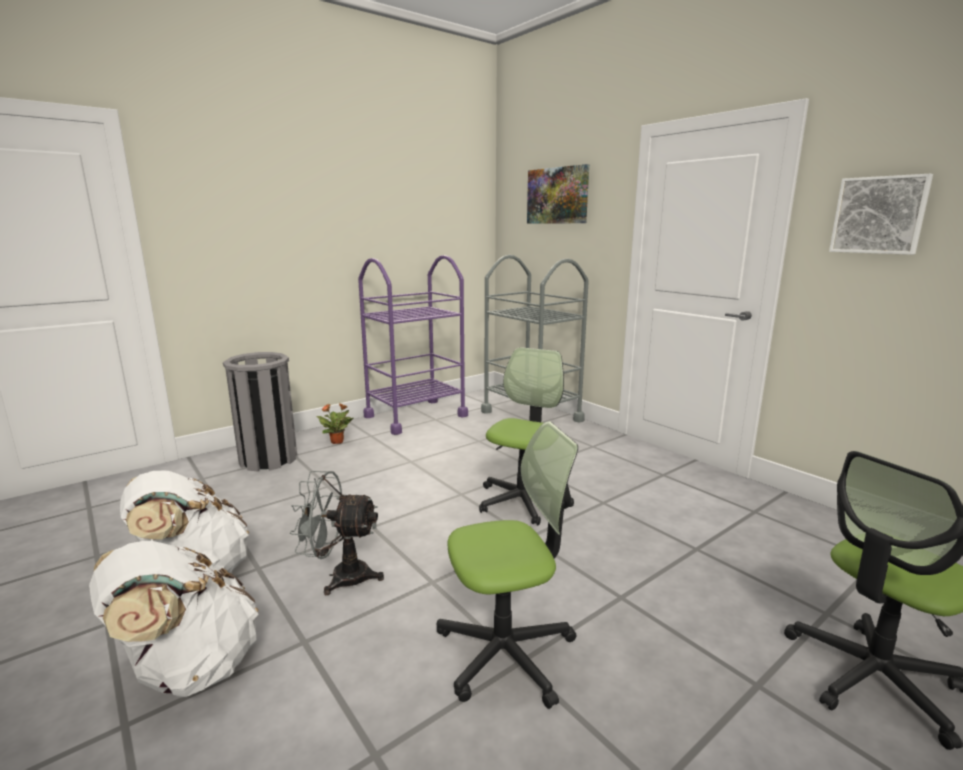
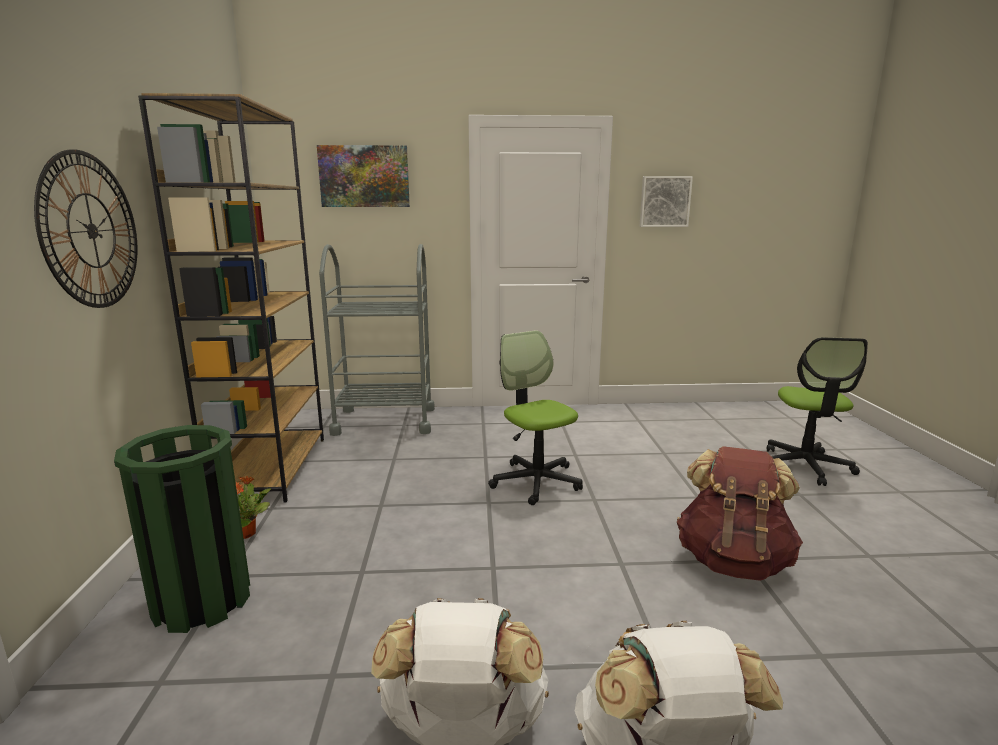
camera: 55 degrees left, 0 degrees up
grey trash can [223,352,297,471] -> green trash can [114,425,250,633]
grey fan [290,471,384,595] -> none
purple cart [358,255,468,435] -> brown bookcase [138,93,324,503]
office chair [437,421,578,709] -> brown backpack [677,446,803,581]
none -> wall clock [34,149,138,308]

